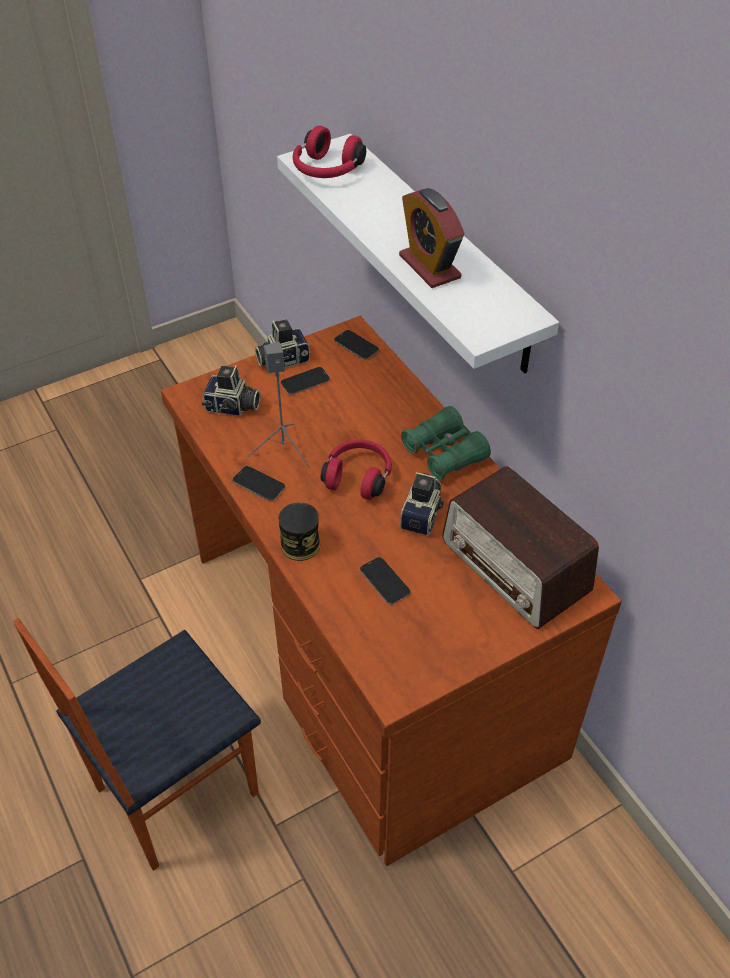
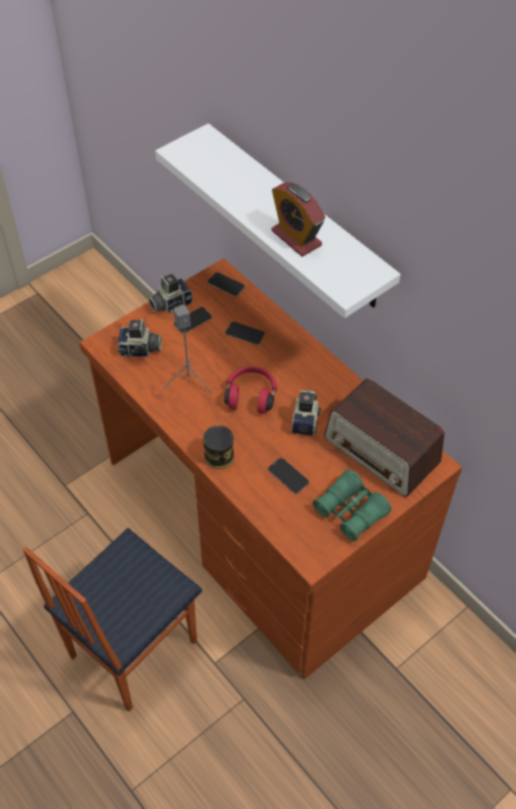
camera: 10 degrees left, 5 degrees up
phone [233,466,285,501] -> phone moved to [225,322,265,345]
red headphones [292,126,366,178] -> none
green binoculars [401,406,491,480] -> green binoculars moved to [313,469,391,541]

